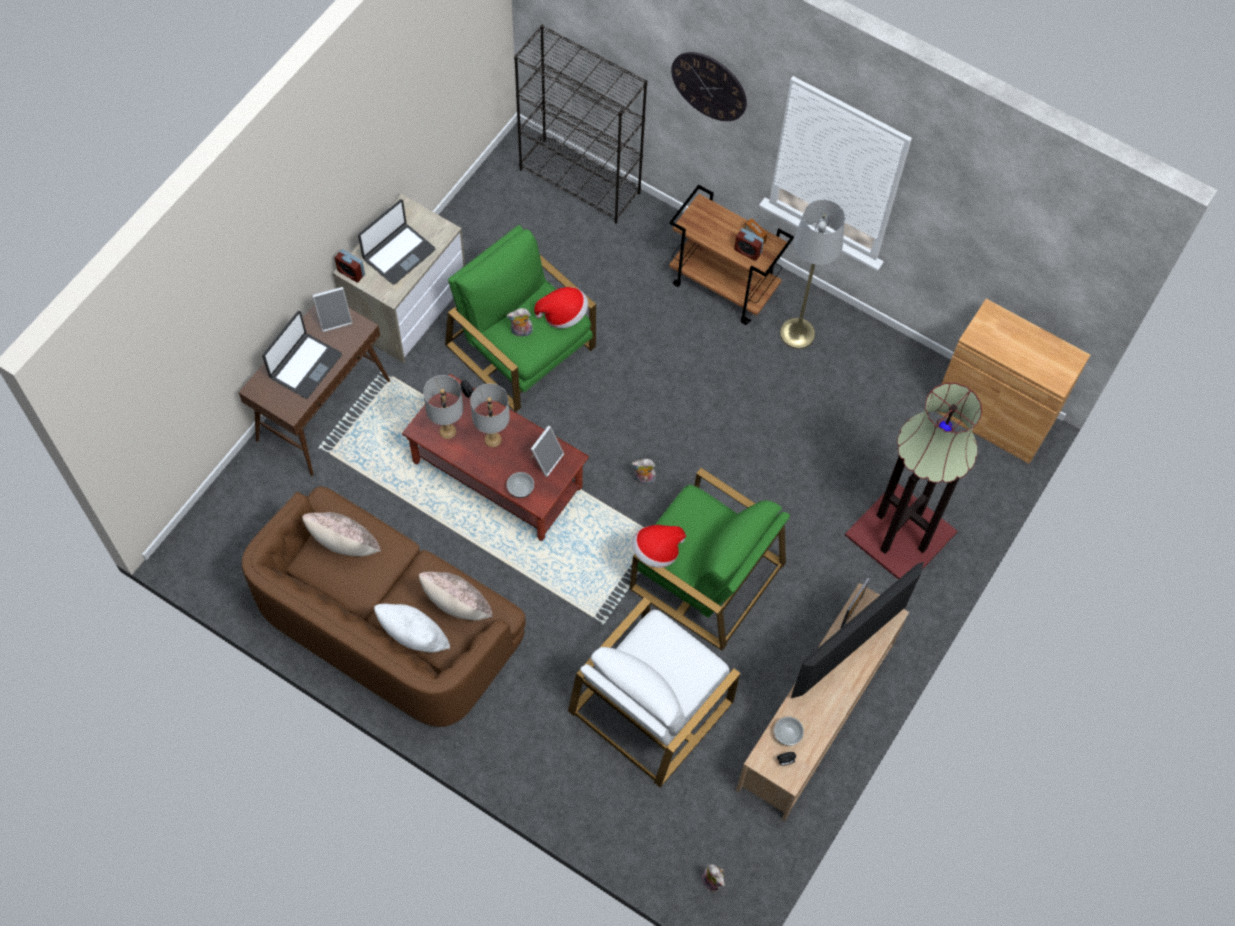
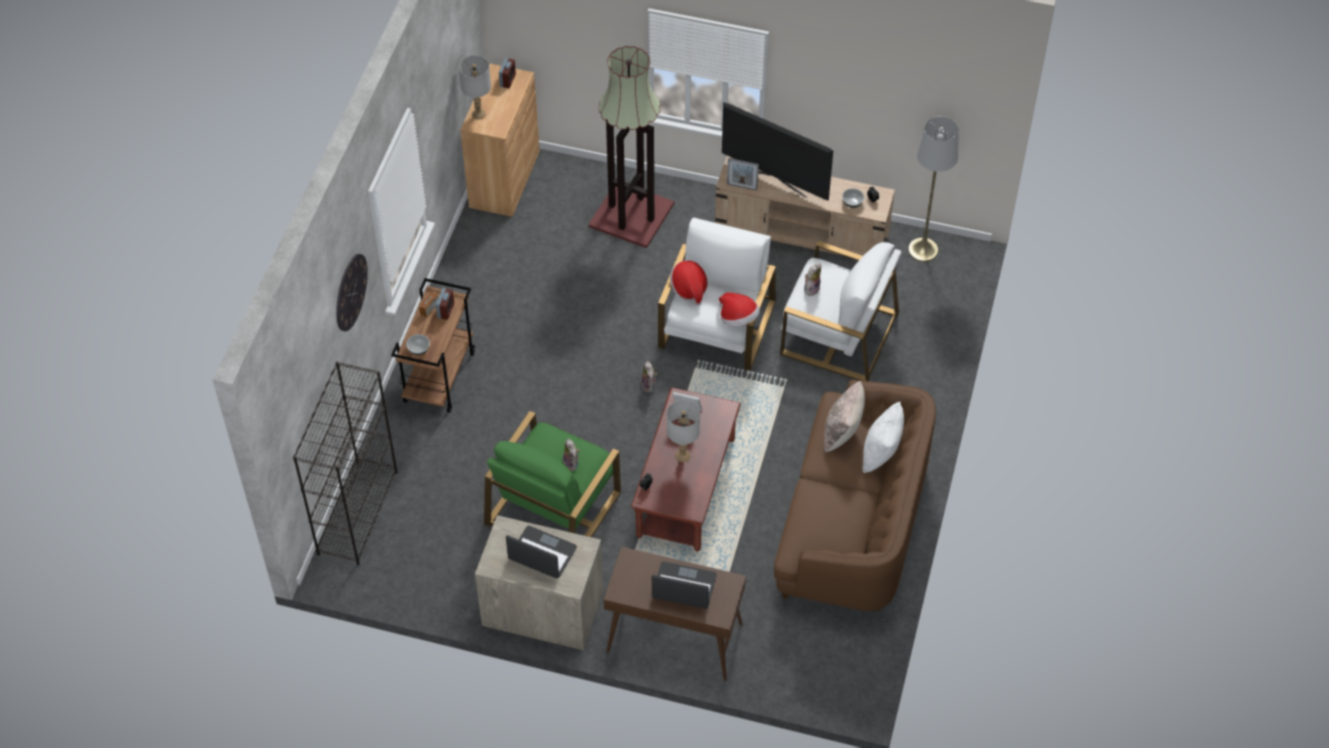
camera: 105 degrees left, 10 degrees down
beige pillow [302,512,381,556] -> none
picture frame [312,287,352,332] -> none
alarm clock [335,249,365,283] -> alarm clock moved to [499,58,516,88]
grey table lamp [423,375,463,439] -> grey table lamp moved to [459,55,491,120]
bowl [507,472,534,498] -> bowl moved to [406,334,430,355]
hat [534,287,588,329] -> hat moved to [670,260,708,306]
green armchair [630,468,790,651] -> white armchair [658,218,776,371]
plush toy [700,864,725,892] -> plush toy moved to [804,263,821,296]
grey floor lamp [780,199,845,349] -> grey floor lamp moved to [908,116,959,262]

